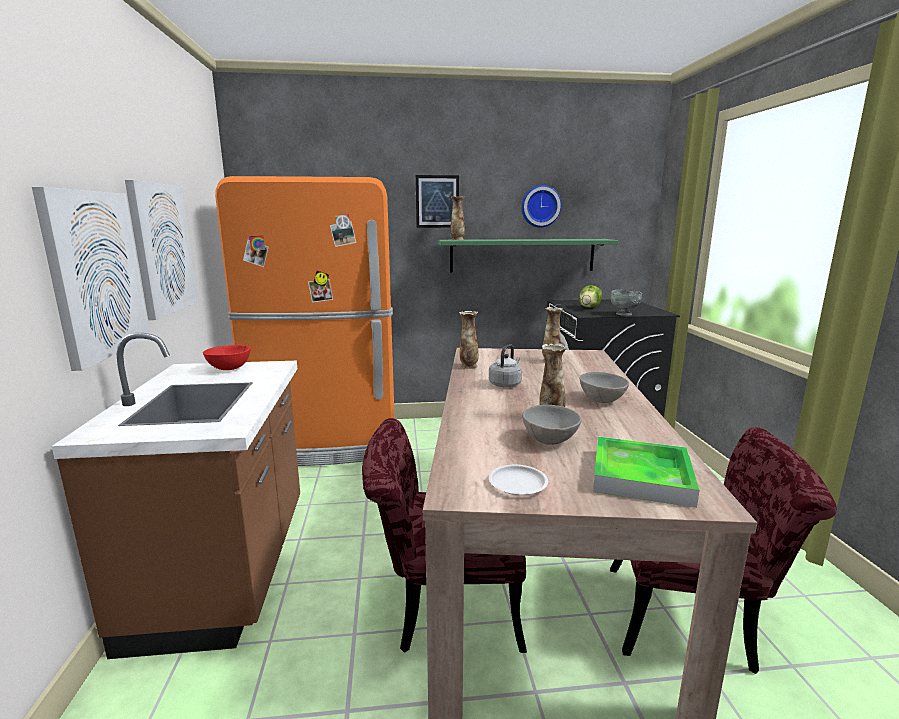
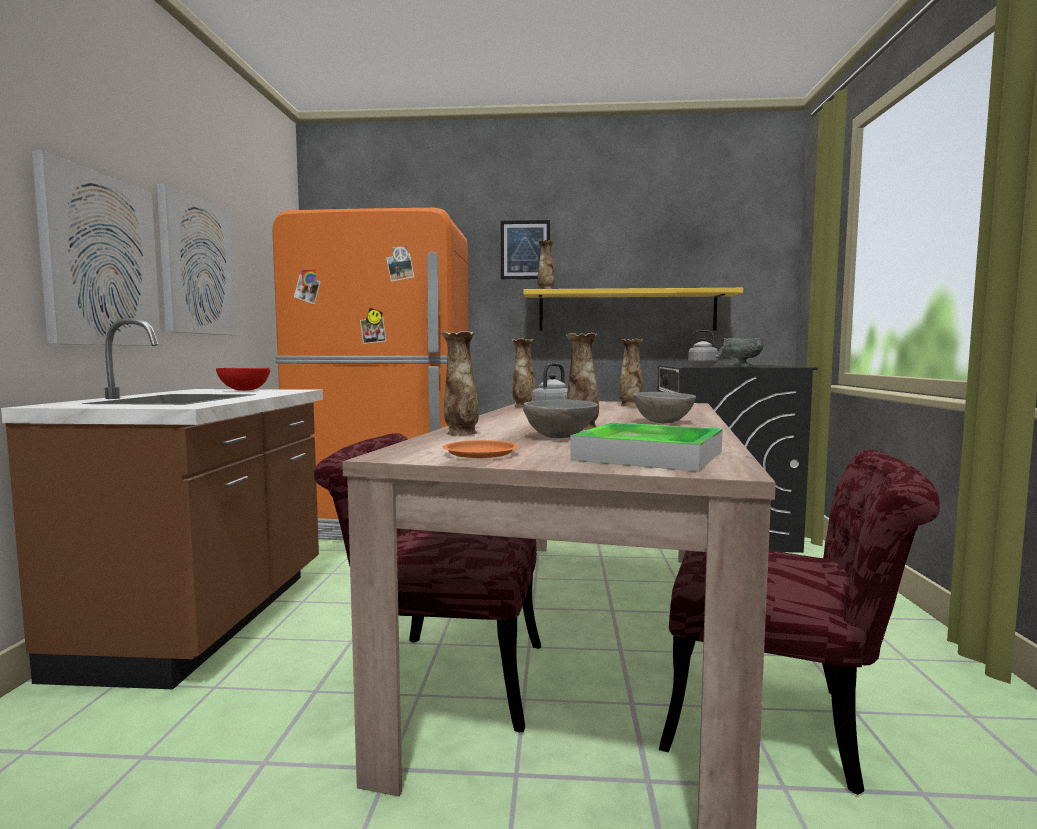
camera: 10 degrees right, 10 degrees down
green shelf [438,239,619,272] -> yellow shelf [523,288,743,331]
white plate [488,465,548,495] -> orange plate [443,440,519,458]
wall clock [521,185,561,228] -> none
lettuce [579,285,602,308] -> grey kettle [688,330,724,366]
none -> vase [441,331,479,436]

